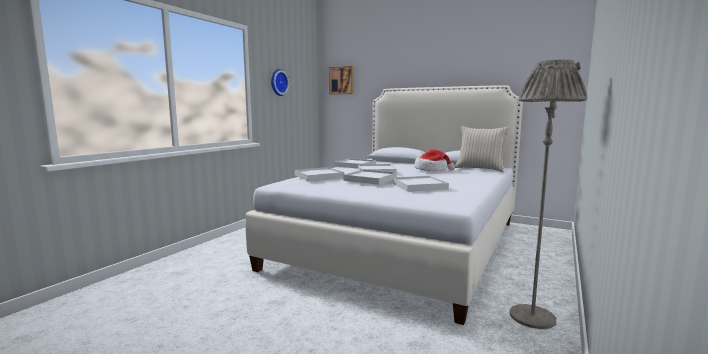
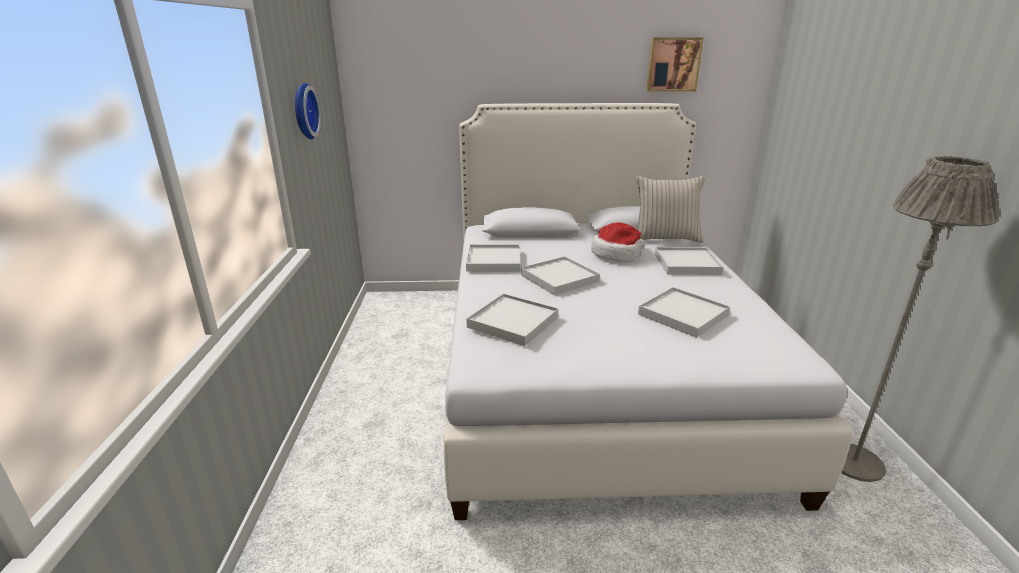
camera: 30 degrees left, 15 degrees up
picture [329,66,354,95] -> picture moved to [646,37,704,92]
white tray [343,169,397,185] -> white tray moved to [655,247,723,275]

